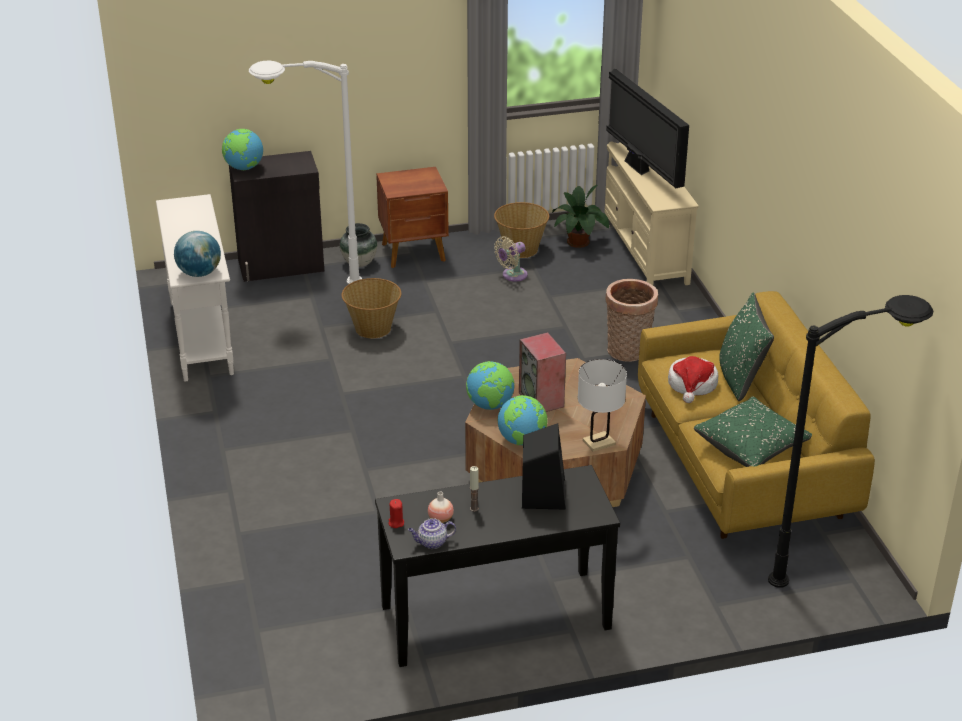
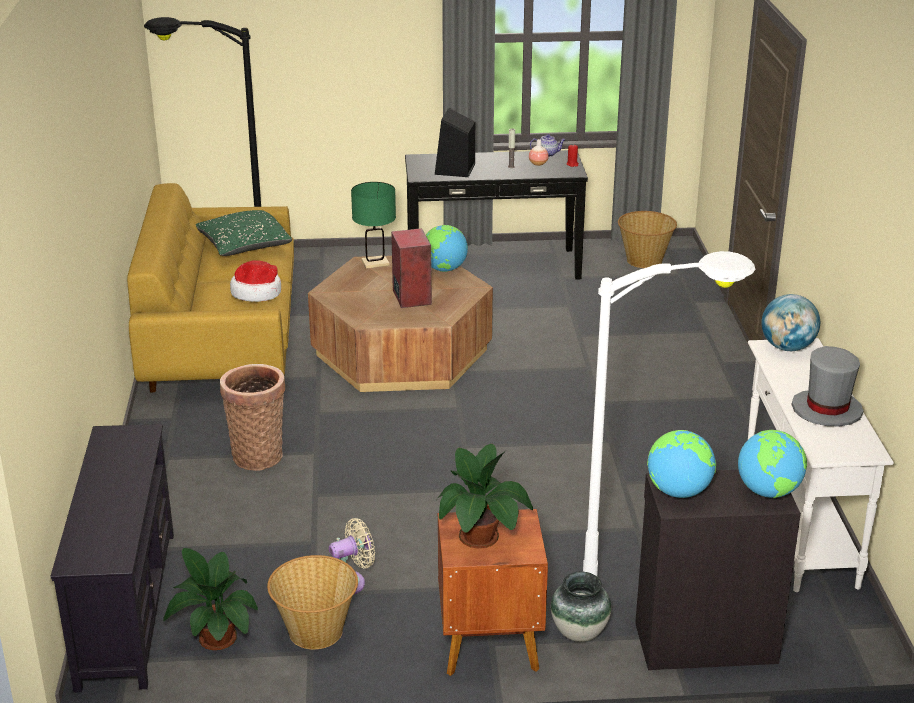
camera: 170 degrees left, 5 degrees down
basket [342,278,401,338] -> basket moved to [618,211,677,268]
globe [466,361,515,410] -> globe moved to [647,430,716,498]
white table lamp [578,359,627,452] -> green table lamp [351,182,396,269]
television [600,69,689,188] -> none
beige tv stand [605,141,699,285] -> black tv stand [51,424,174,693]
green pillow [719,292,774,401] -> none
none -> potted plant [437,444,533,548]
none -> grey hat [791,346,864,426]

